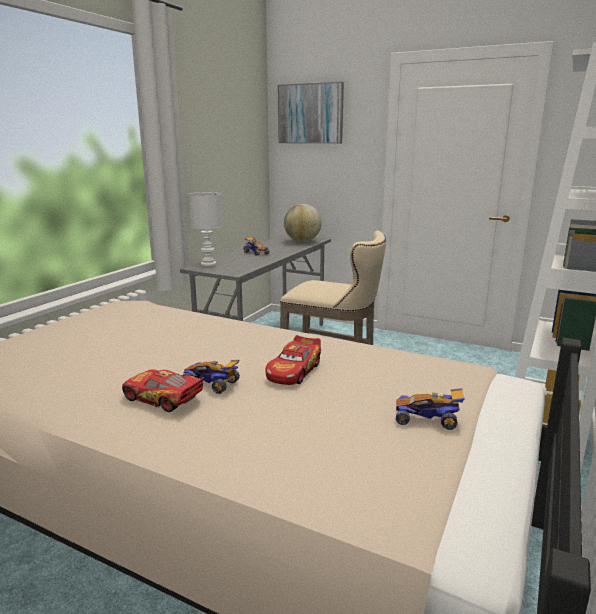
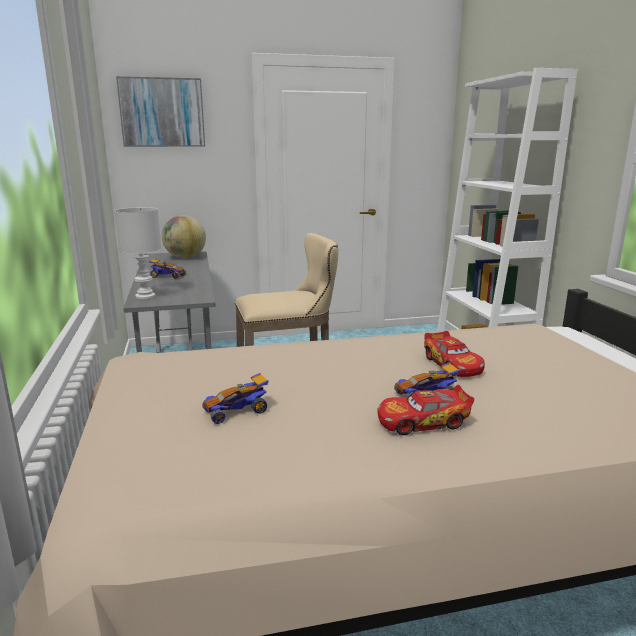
camera: 40 degrees left, 0 degrees up
toy car [396,388,465,430] -> toy car moved to [202,373,269,424]

